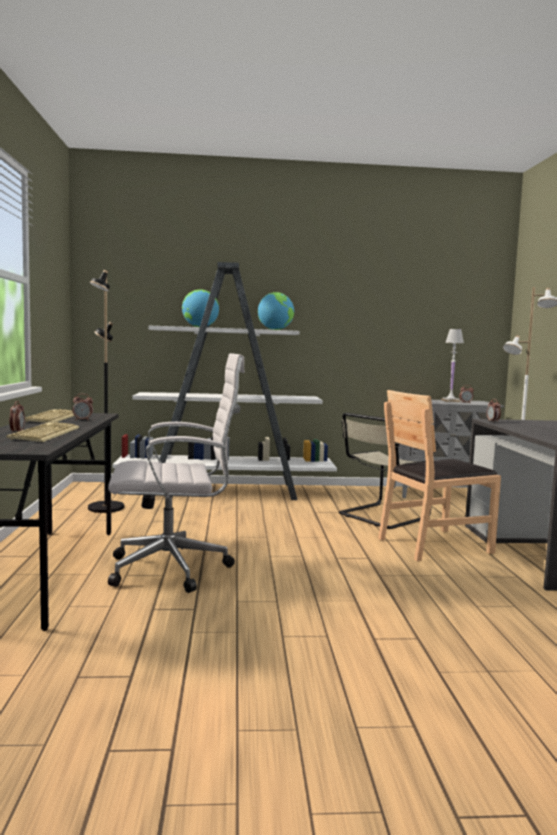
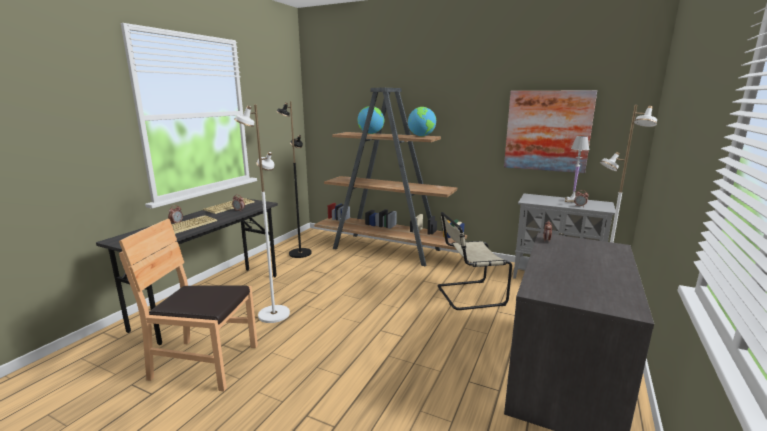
camera: 30 degrees right, 10 degrees up
white office chair [108,353,245,593] -> white floor lamp [234,105,290,323]
white bookcase [112,262,337,500] -> brown bookcase [314,88,467,267]
brown chair [378,390,501,561] -> brown chair moved to [119,219,258,392]
none -> picture [504,90,597,173]

